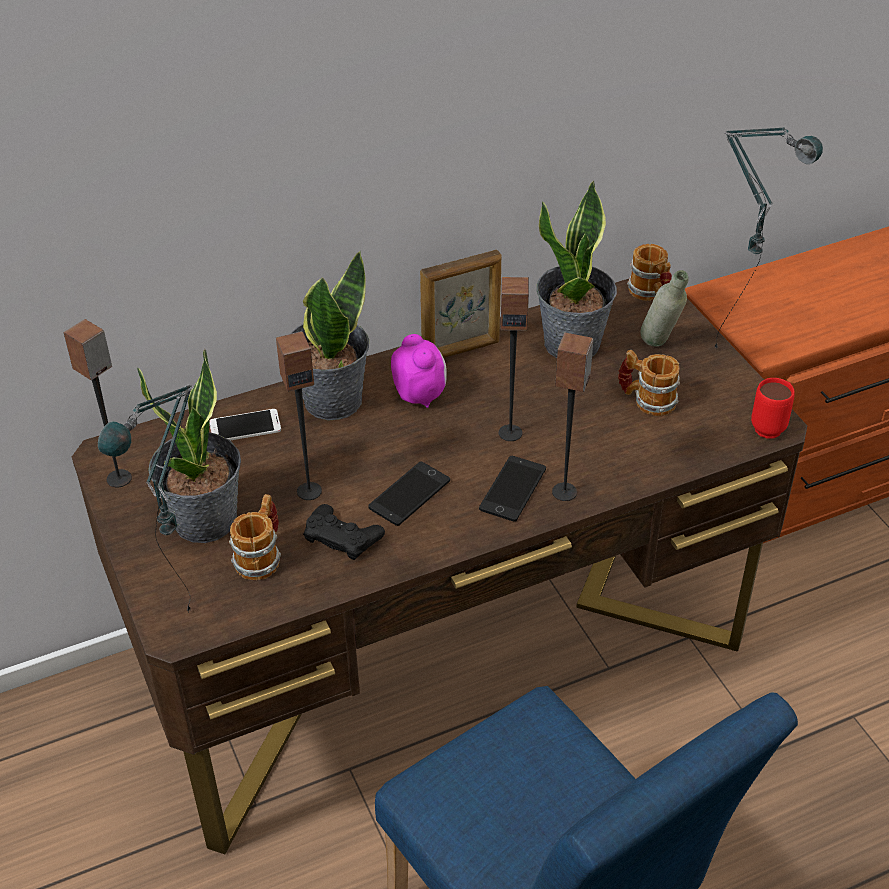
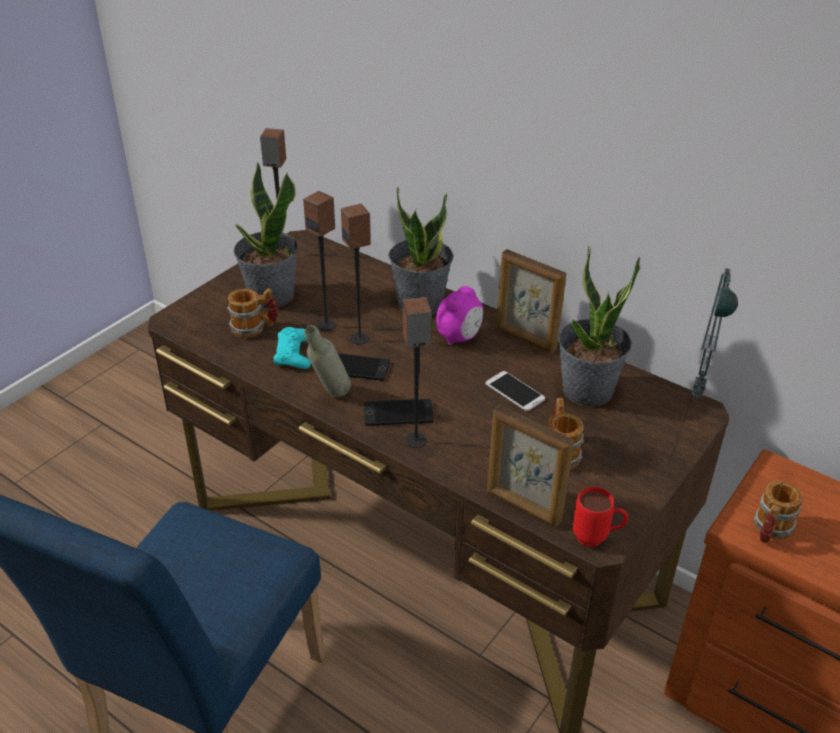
camera: 60 degrees right, 5 degrees down
table lamp [98,385,194,613] -> none
phone [209,409,281,440] -> phone moved to [486,371,545,411]
black game controller [303,504,385,560] -> turquoise game controller [274,327,311,369]
speaker [499,277,529,441] -> speaker moved to [341,204,371,344]
mug [627,244,672,301] -> mug moved to [754,480,803,543]
grey bottle [640,270,688,347] -> grey bottle moved to [305,325,351,398]
none -> picture frame [487,404,574,527]

